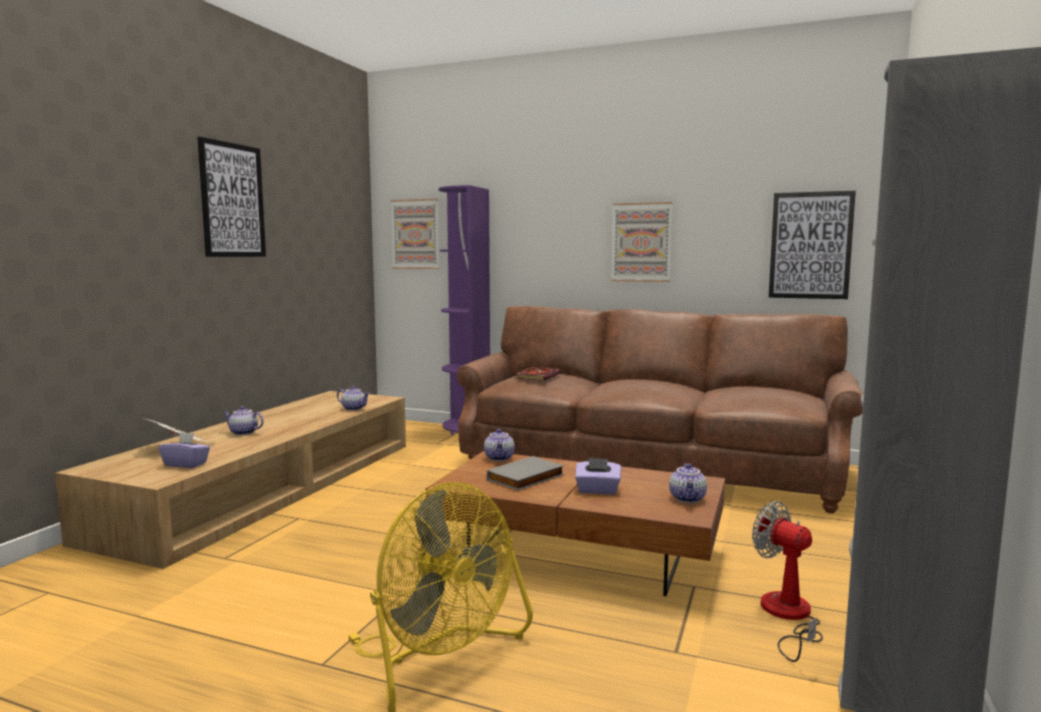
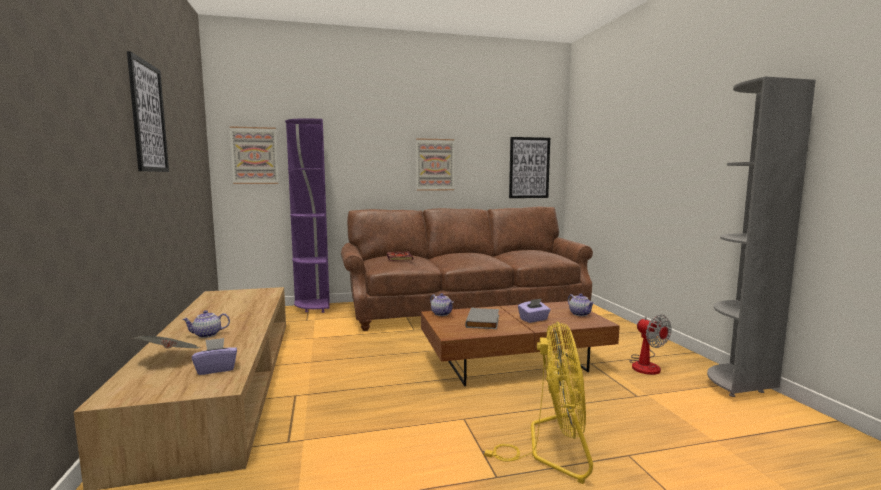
camera: 35 degrees left, 0 degrees up
teapot [337,386,370,411] -> none
fan [752,501,823,662] -> fan turned 135 degrees counterclockwise [629,314,672,375]

